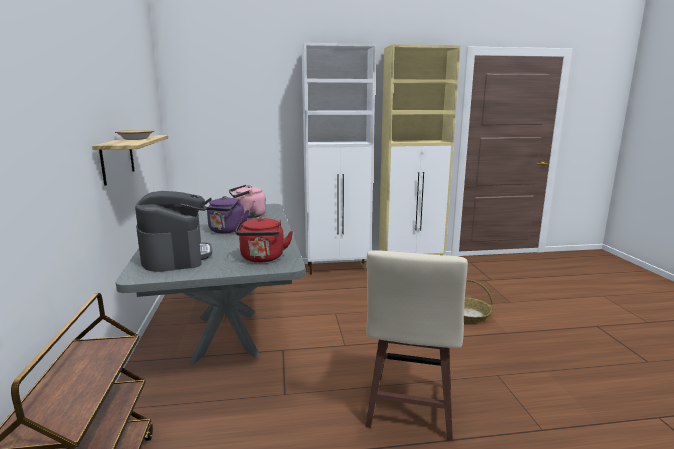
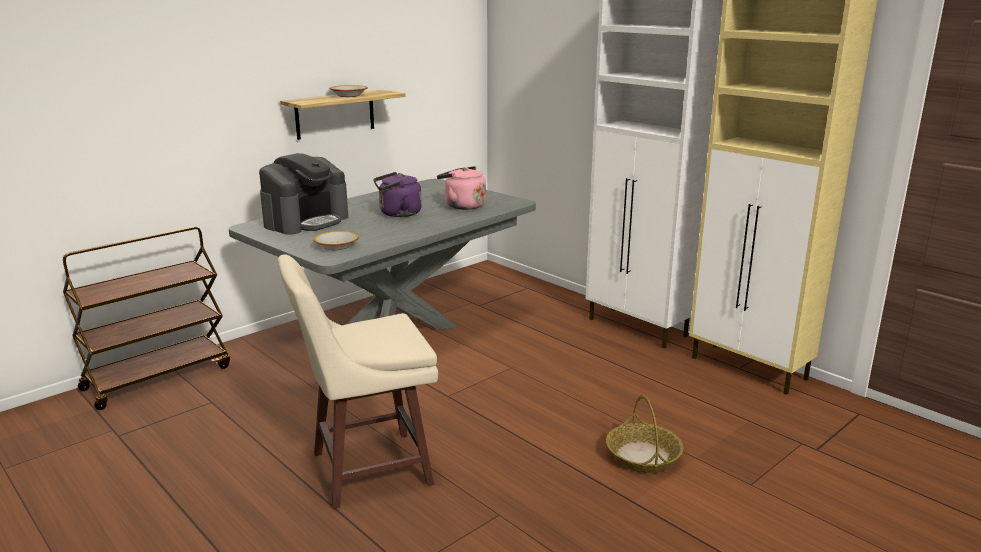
camera: 55 degrees right, 5 degrees up
red kettle [236,217,293,263] -> bowl [313,231,359,250]

